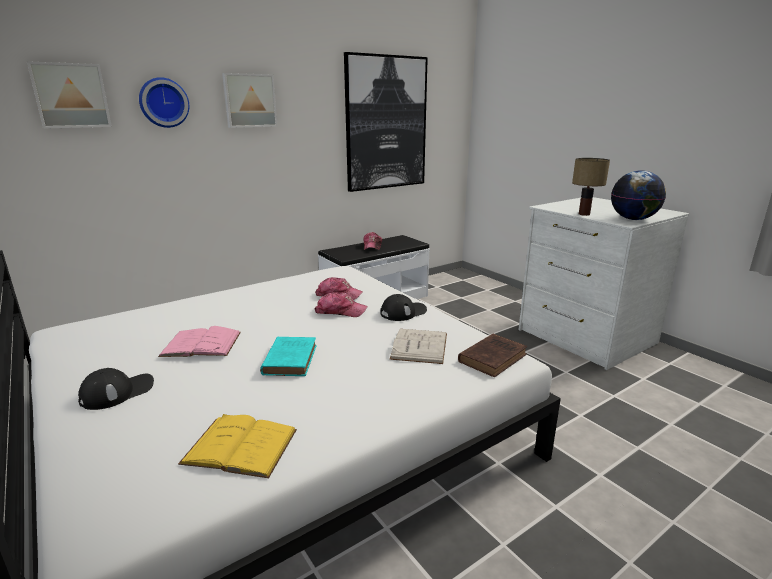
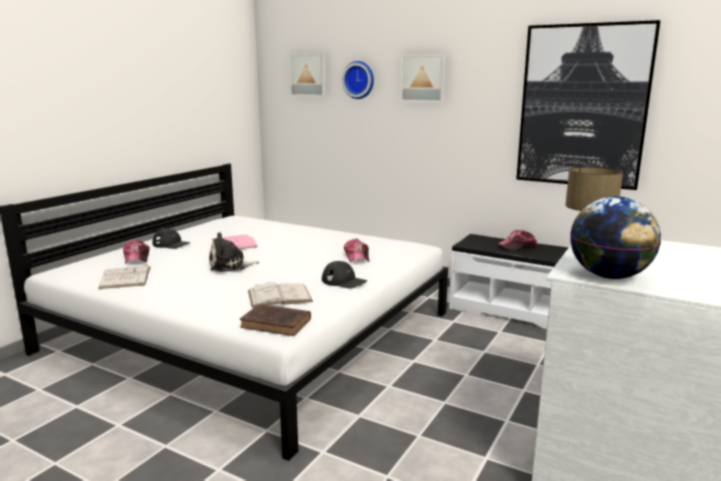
camera: 65 degrees right, 5 degrees down
yellow book [178,414,297,478] -> white book [98,264,151,289]
turquoise book [260,337,317,376] -> plush toy [209,232,259,272]
cap [315,292,368,317] -> cap moved to [123,239,150,264]

